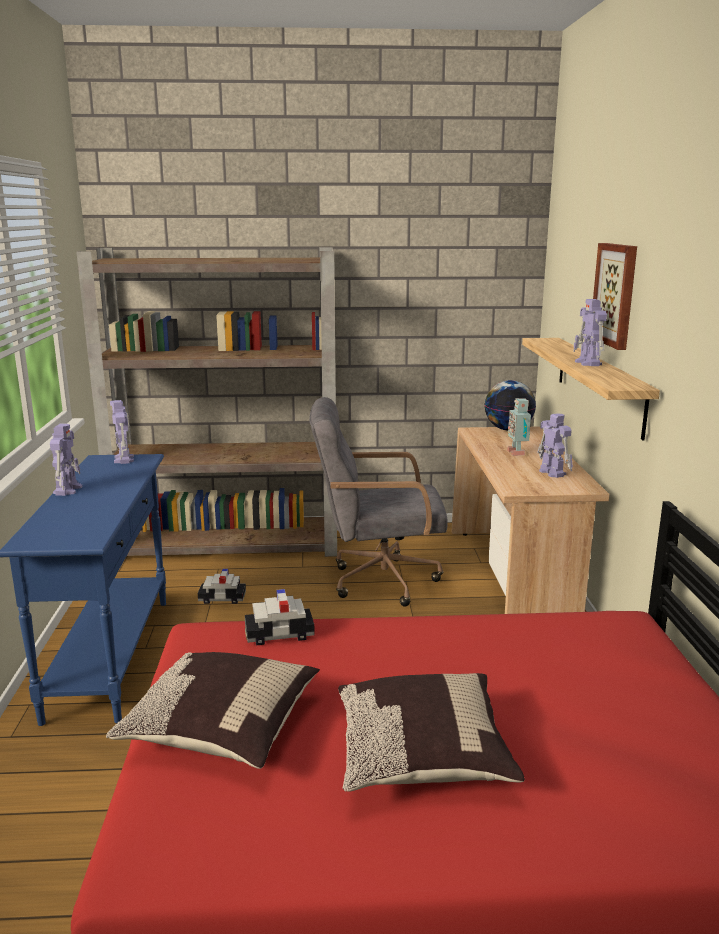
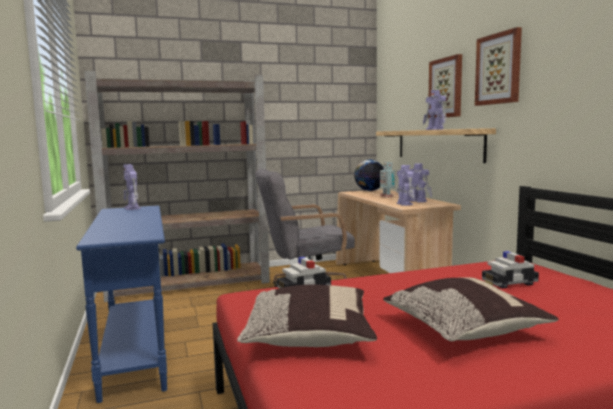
camera: 15 degrees left, 10 degrees down
toy robot [50,423,83,496] -> toy robot moved to [396,165,415,206]
toy car [198,569,246,604] -> toy car moved to [482,251,539,289]
none -> picture [475,27,522,106]

